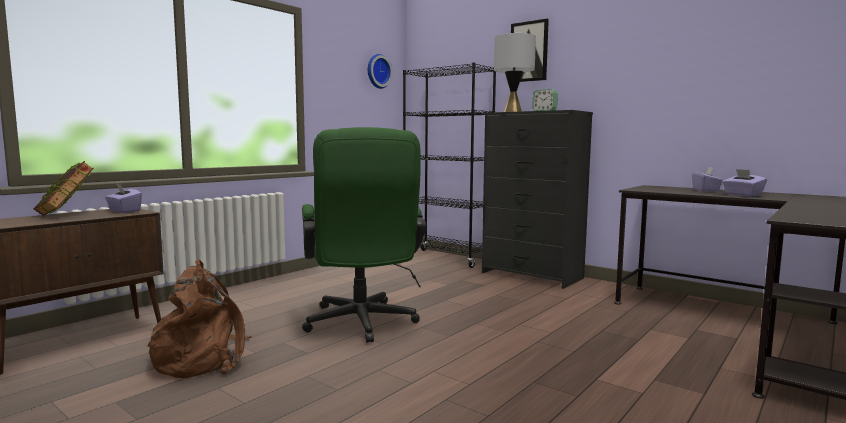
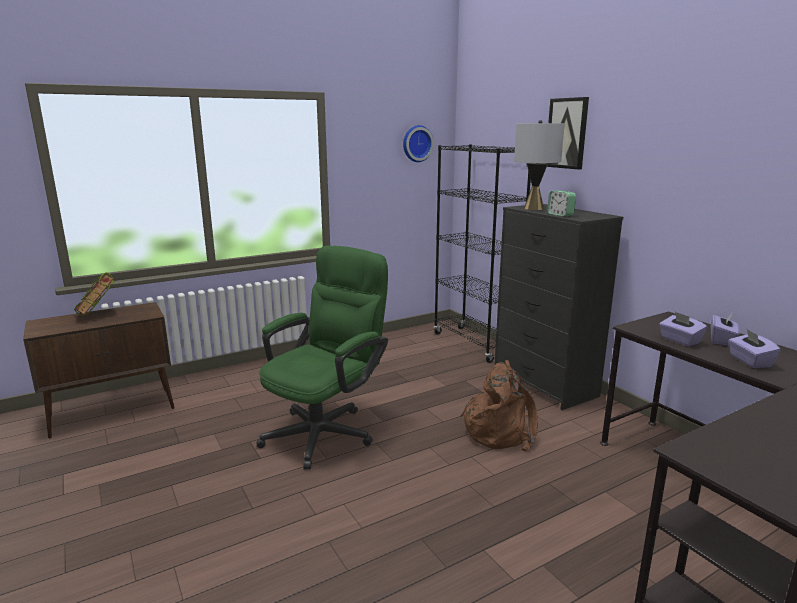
camera: 20 degrees right, 10 degrees up
purple tissue box [105,184,142,213] -> purple tissue box moved to [659,312,707,346]
brown backpack [147,259,252,379] -> brown backpack moved to [460,360,537,451]
green office chair [302,127,426,343] -> green office chair turned 150 degrees counterclockwise [257,246,388,470]

